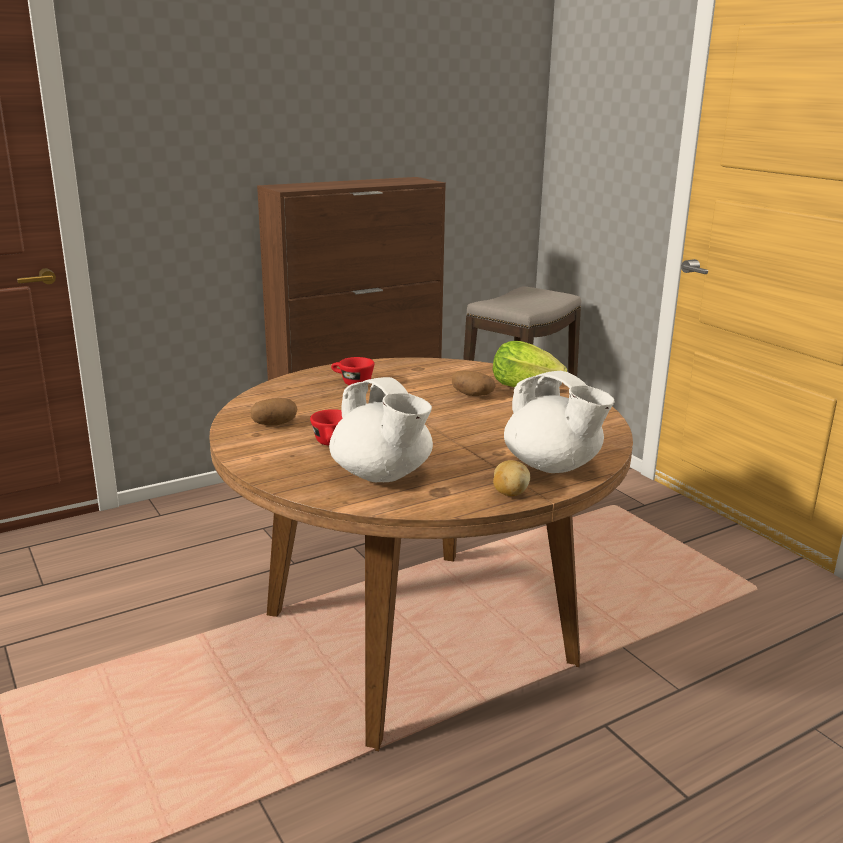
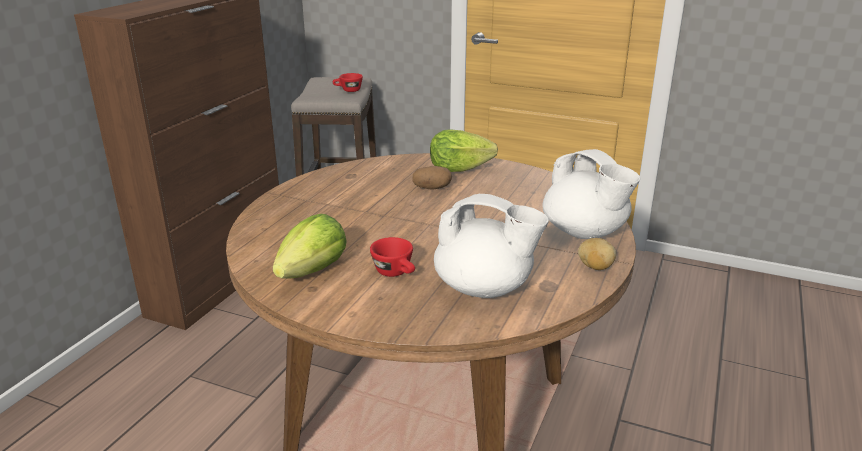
camera: 35 degrees left, 5 degrees up
potato [251,398,297,426] -> lettuce [273,214,347,279]
red cup [331,357,375,385] -> red cup moved to [333,73,363,92]
white teapot [504,371,614,473] -> white teapot turned 45 degrees clockwise [542,149,640,239]

